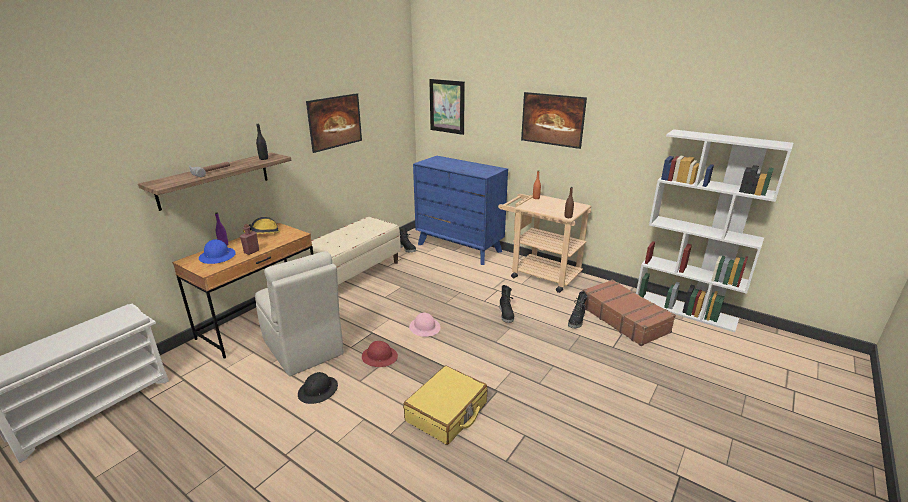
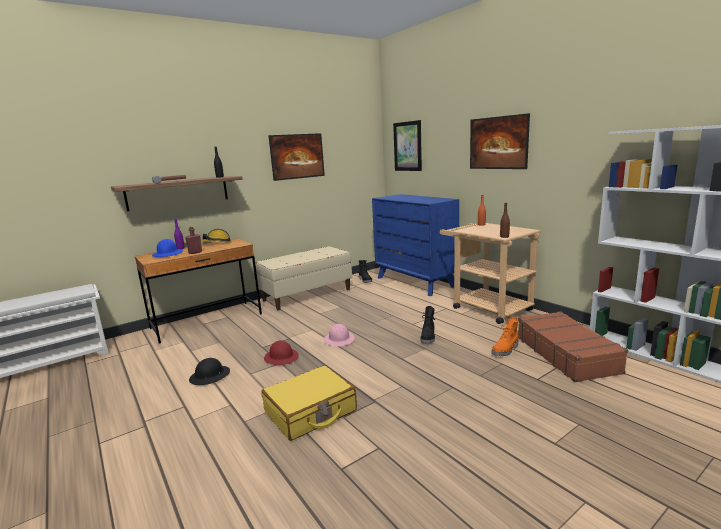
camera: 20 degrees right, 10 degrees down
beige chair [255,251,344,376] -> none
black boot [568,291,587,328] -> orange boot [491,317,518,356]

